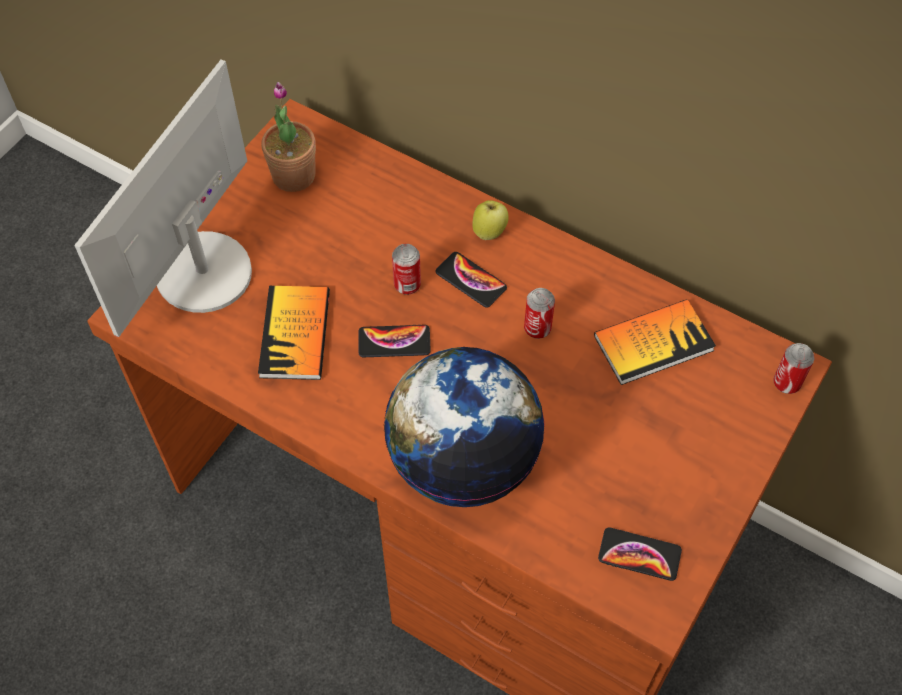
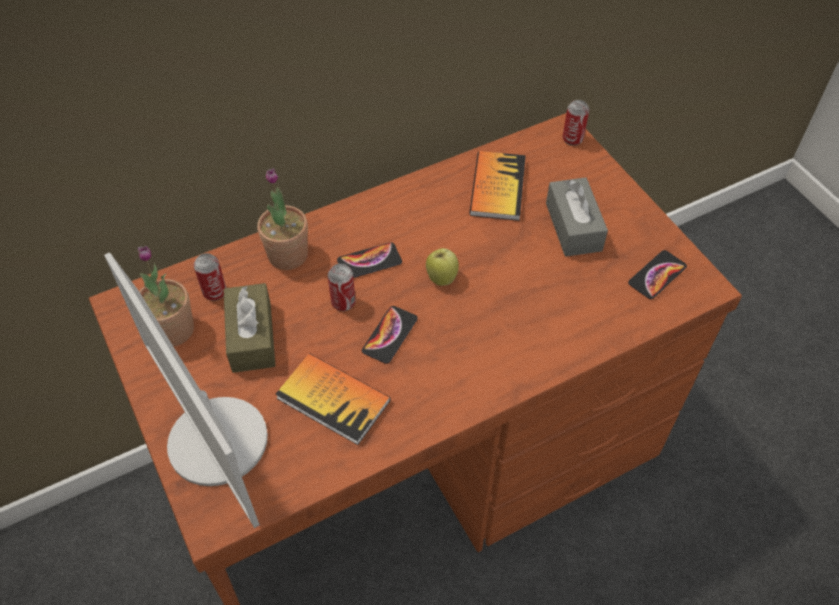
camera: 60 degrees left, 5 degrees down
globe [384,347,545,507] -> none
apple [472,200,509,240] -> apple moved to [426,248,459,286]
can [524,288,555,339] -> can moved to [193,253,226,301]
none -> brown tissue box [223,283,276,373]
none -> potted plant [257,168,308,270]
none -> grey tissue box [546,177,608,257]

